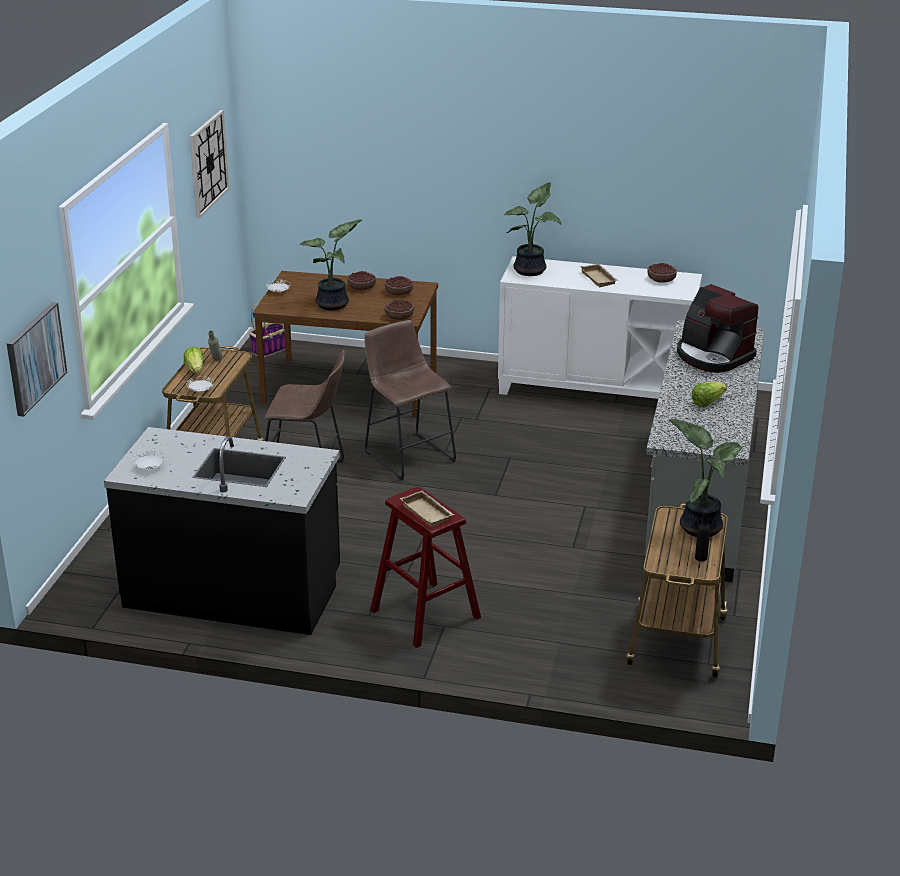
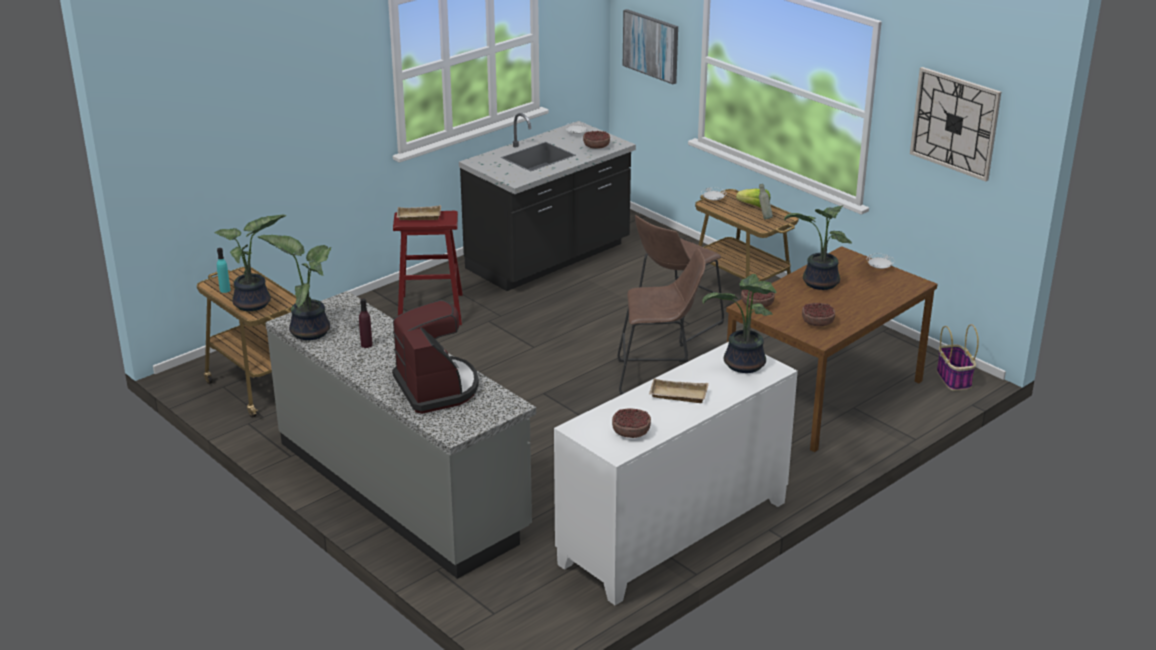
camera: 125 degrees right, 0 degrees up
bowl [347,271,376,290] -> bowl moved to [583,131,610,149]
coffee machine [677,284,759,373] -> coffee machine turned 75 degrees clockwise [392,300,479,414]
lettuce [691,381,727,407] -> purple bottle [359,299,373,348]
black bottle [695,510,710,562] -> turquoise bottle [217,248,230,293]
none -> potted plant [258,235,331,340]

